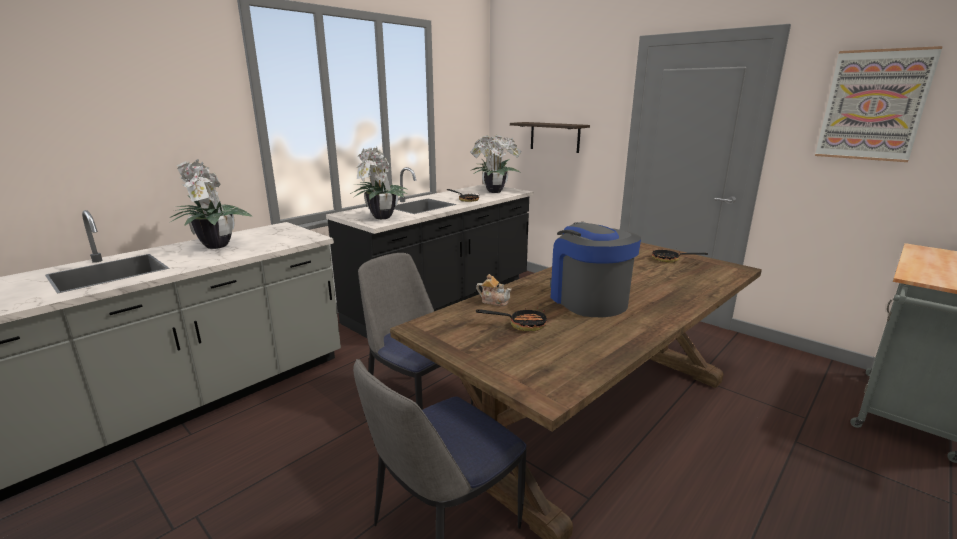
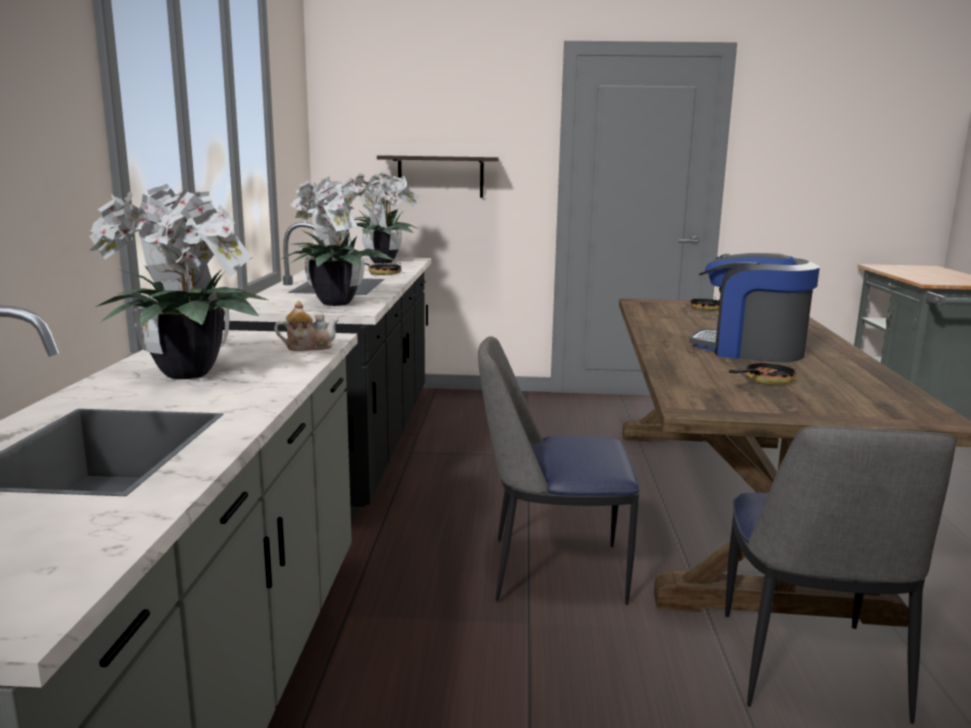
camera: 40 degrees left, 5 degrees down
teapot [476,274,512,306] -> teapot moved to [275,301,339,351]
picture [815,46,943,162] -> none

